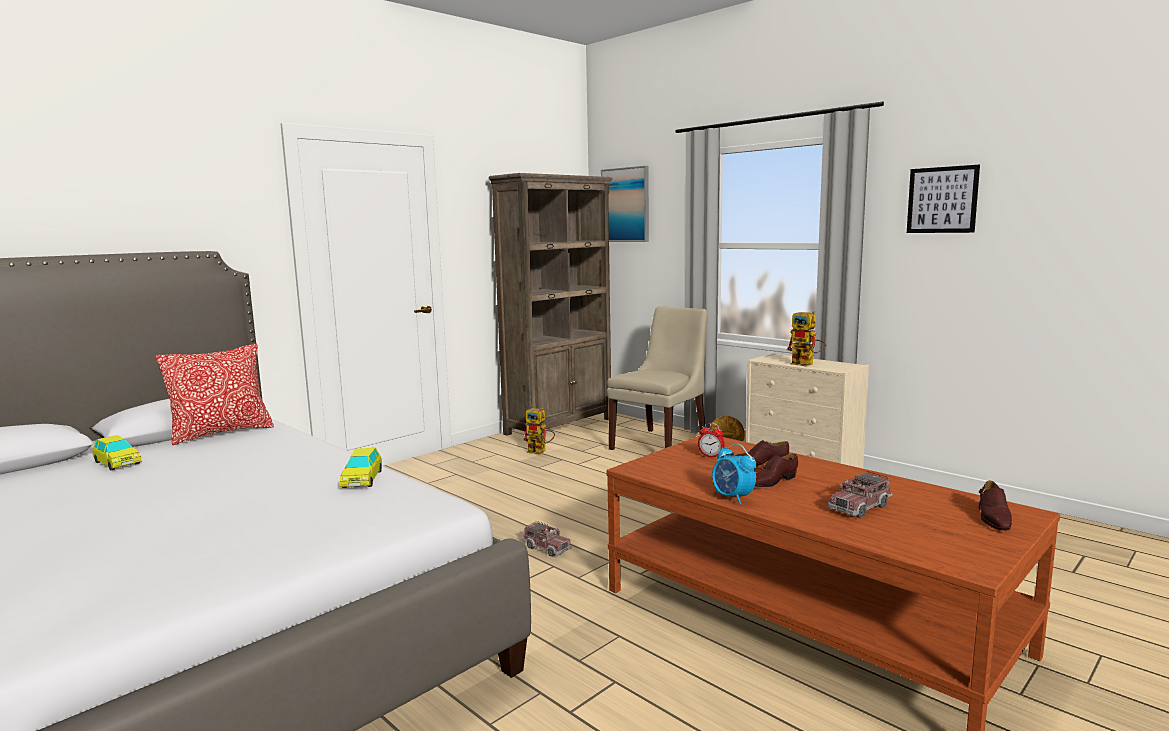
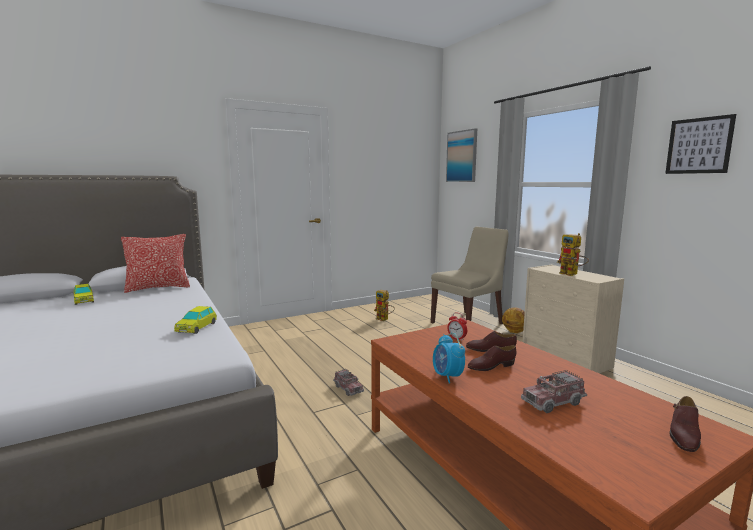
camera: 15 degrees right, 0 degrees up
brown bookcase [489,173,613,436] -> none

